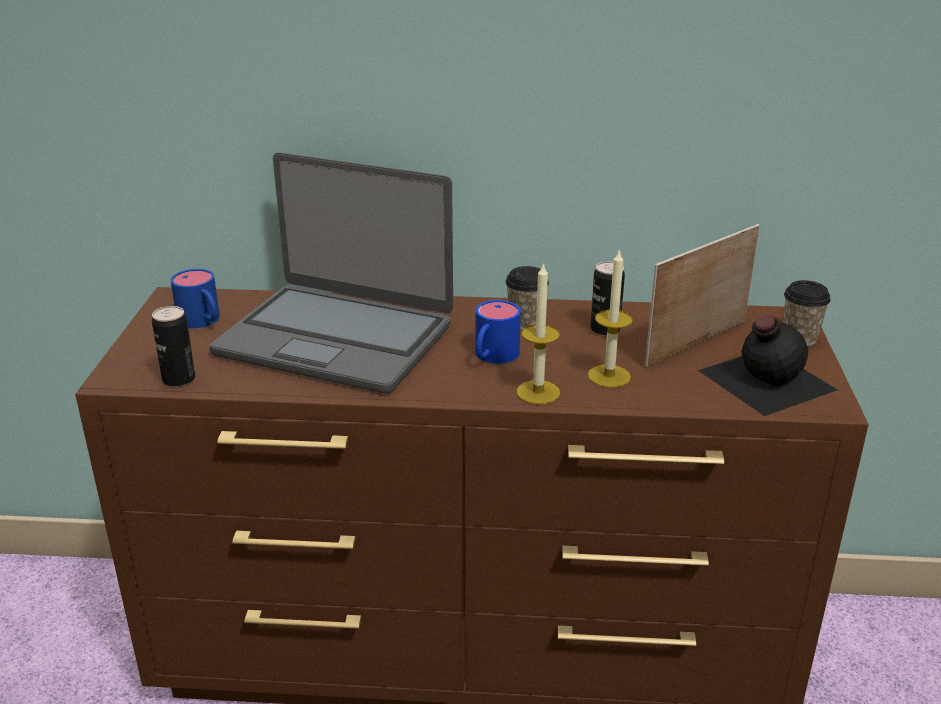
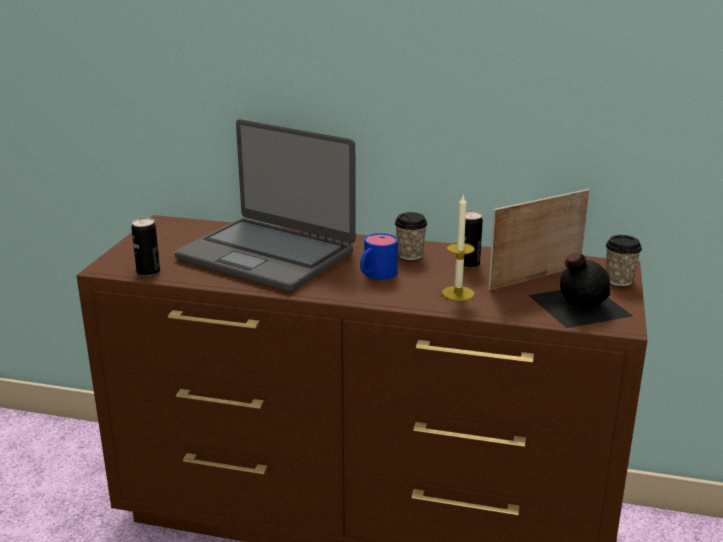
camera: 10 degrees right, 5 degrees down
blue mug [170,269,220,328] -> none
candle [516,262,560,404] -> none

